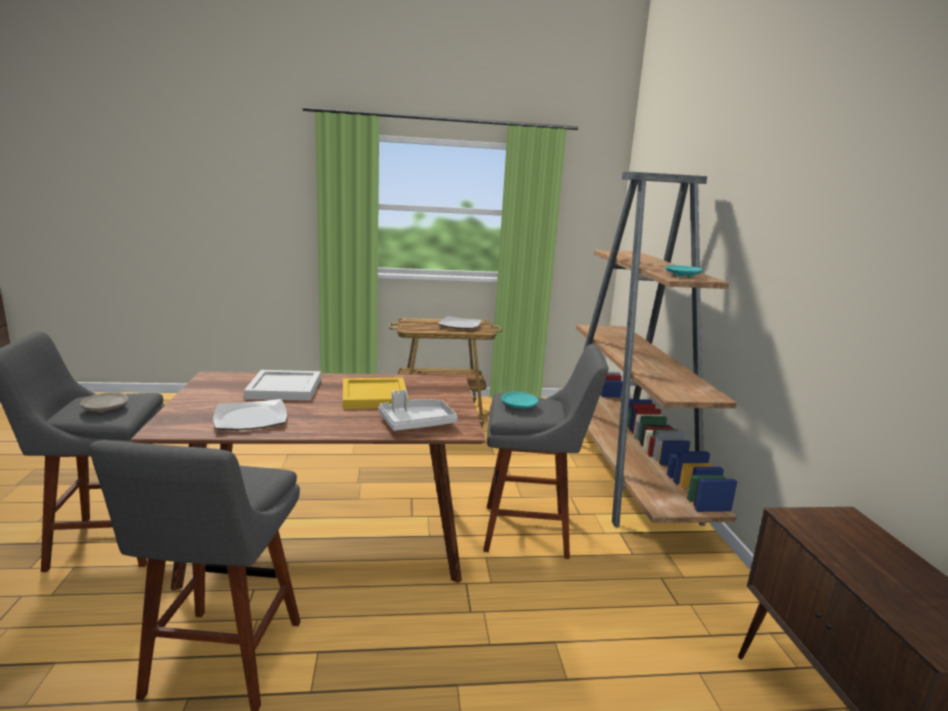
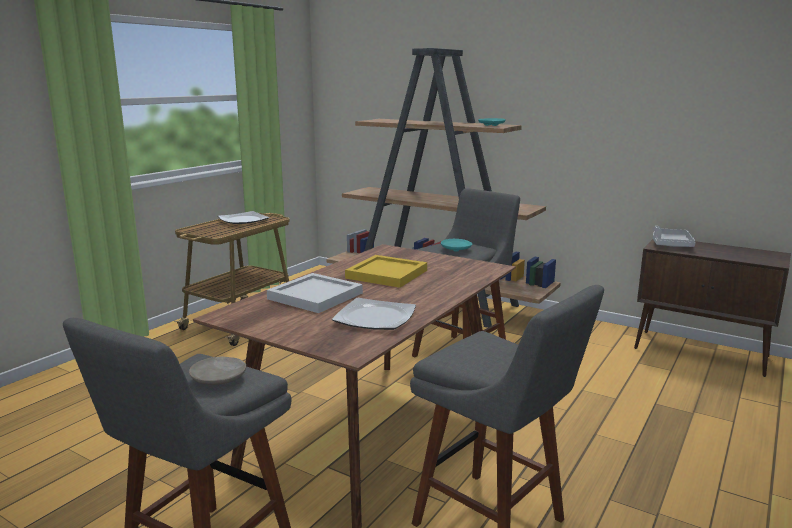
camera: 50 degrees left, 0 degrees up
grey tray [379,390,458,431] -> grey tray moved to [653,226,696,247]

